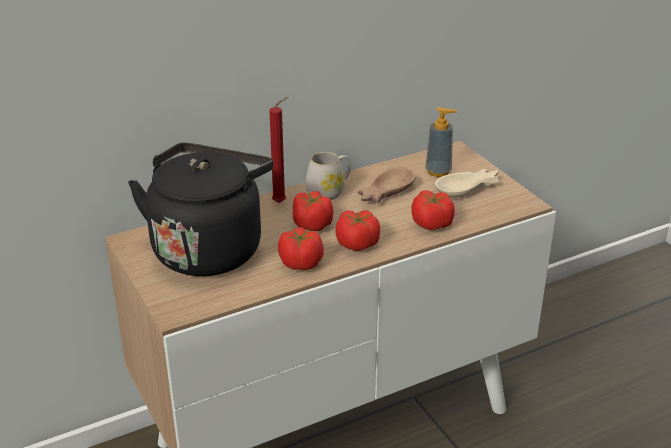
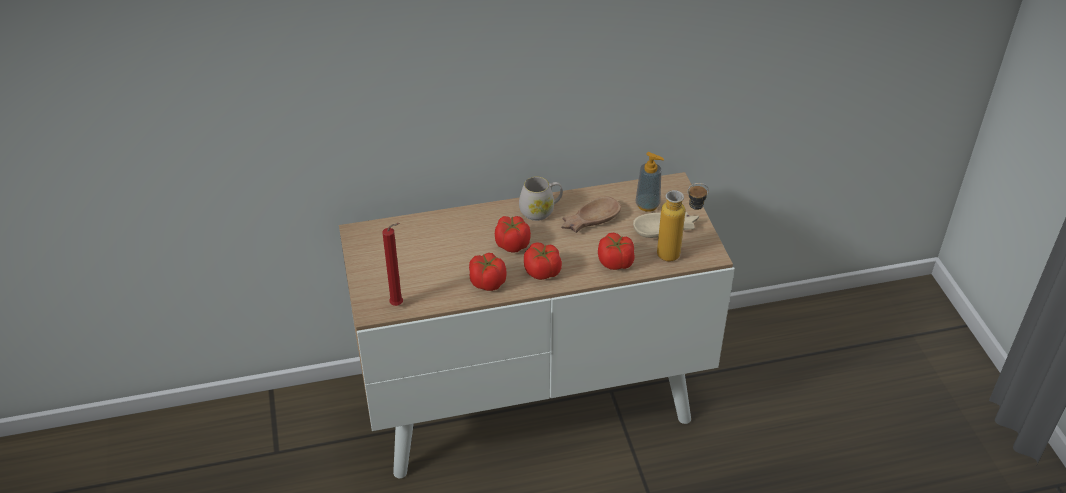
camera: 15 degrees right, 10 degrees up
black kettle [128,143,274,276] -> none
red candle [269,97,288,203] -> red candle moved to [382,223,403,306]
none -> bottle [657,183,709,262]

